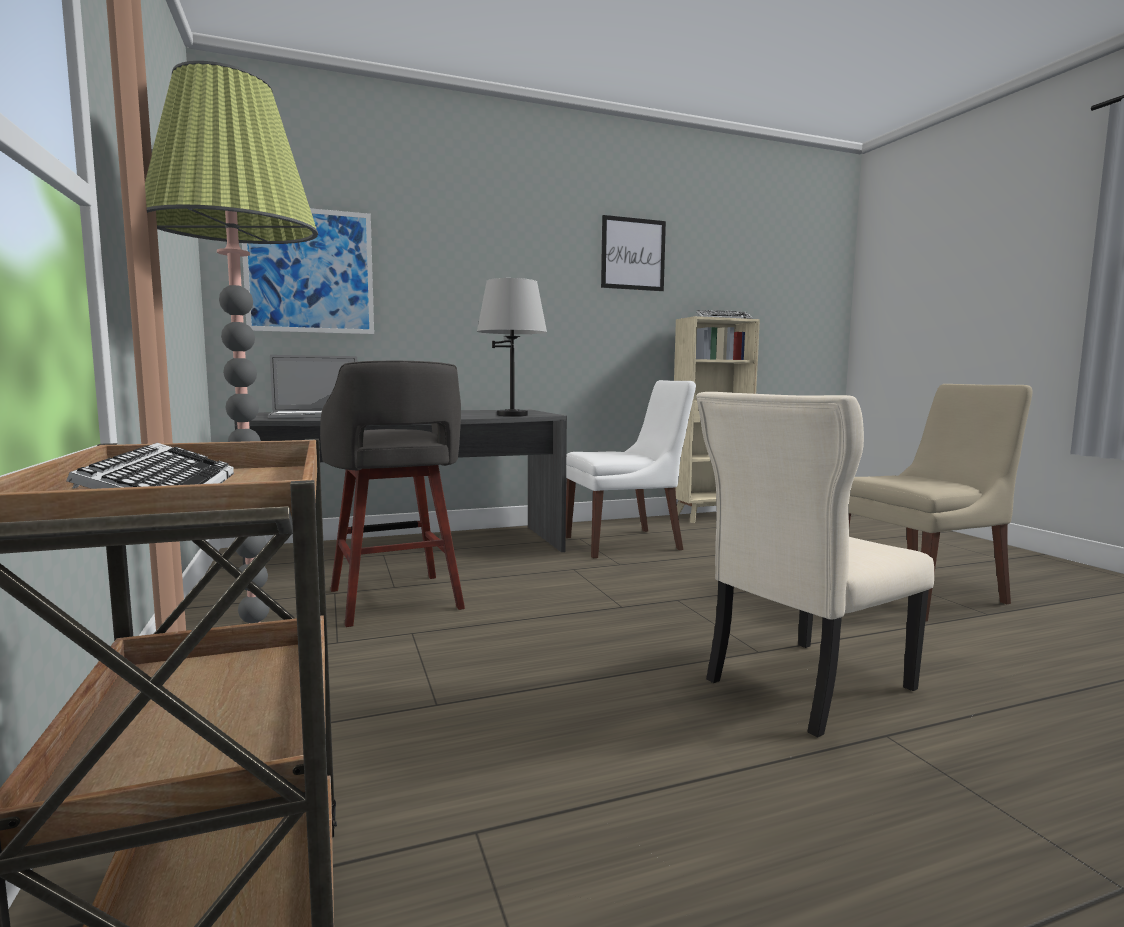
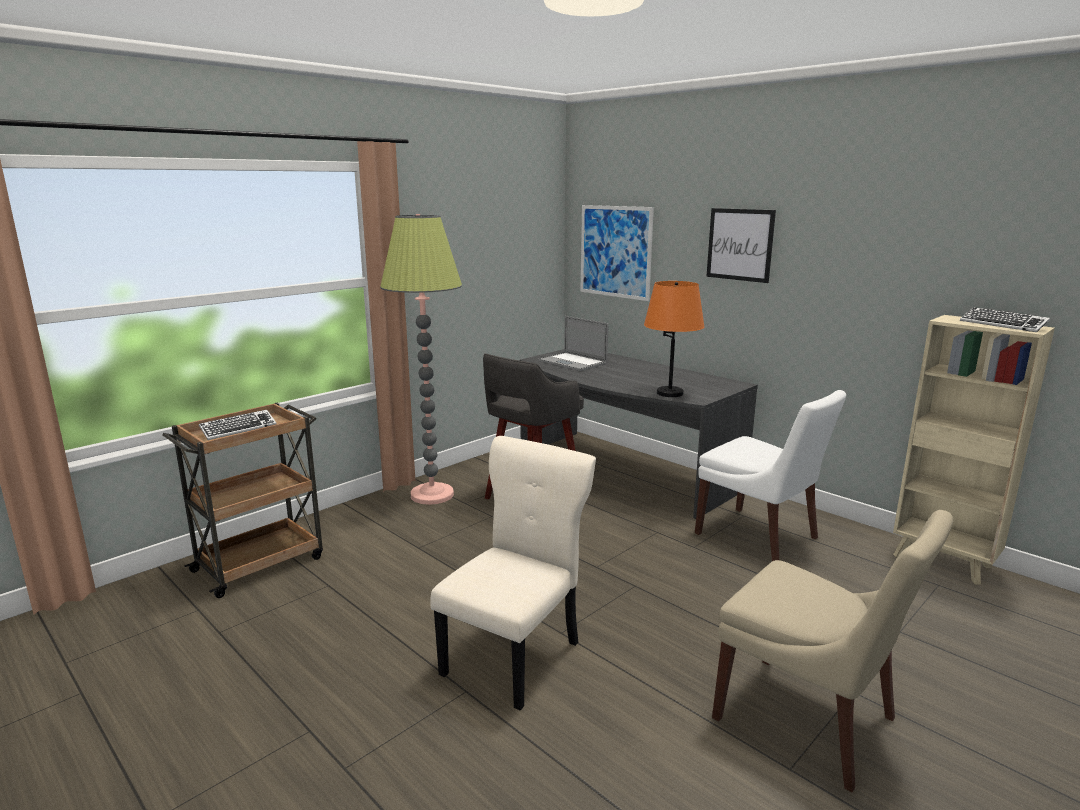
camera: 65 degrees right, 10 degrees up
grey table lamp [477,278,547,416] -> orange table lamp [644,281,704,397]
picture [601,215,666,291] -> picture moved to [706,208,776,283]
beige chair [696,392,934,738] -> beige chair turned 90 degrees clockwise [430,436,596,711]

